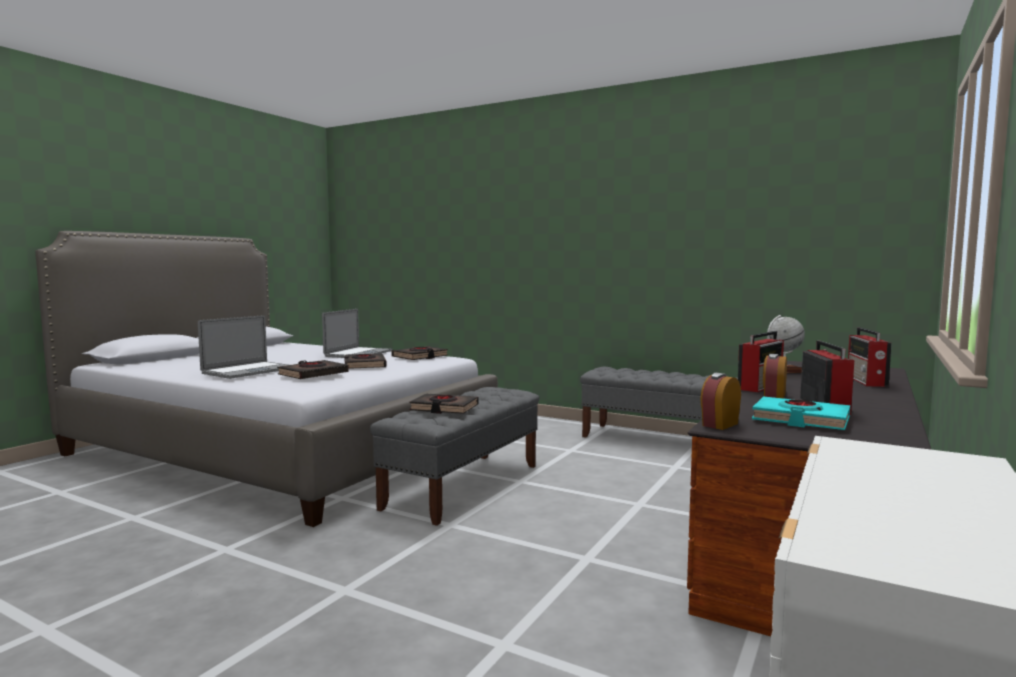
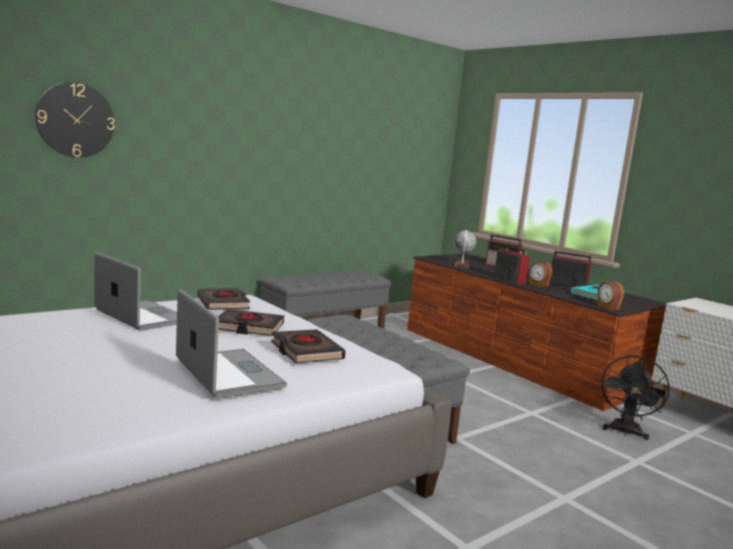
camera: 70 degrees left, 5 degrees up
black book [409,394,478,414] -> none
none -> wall clock [35,82,115,158]
none -> black fan [601,355,670,440]

